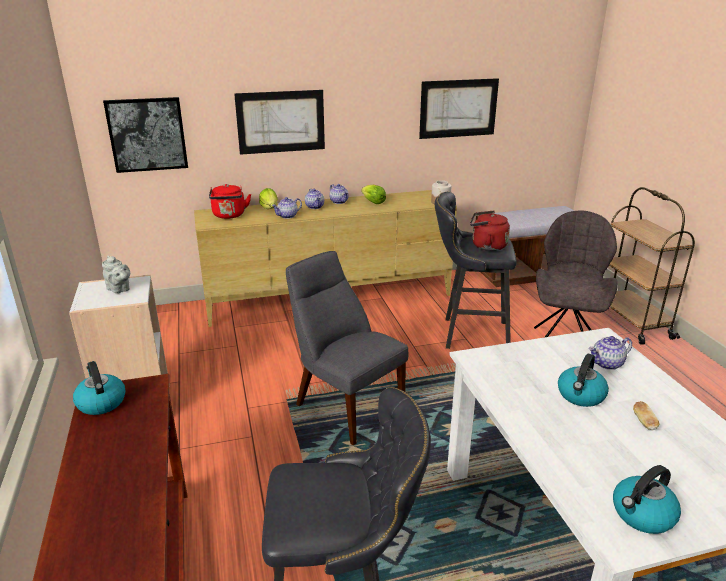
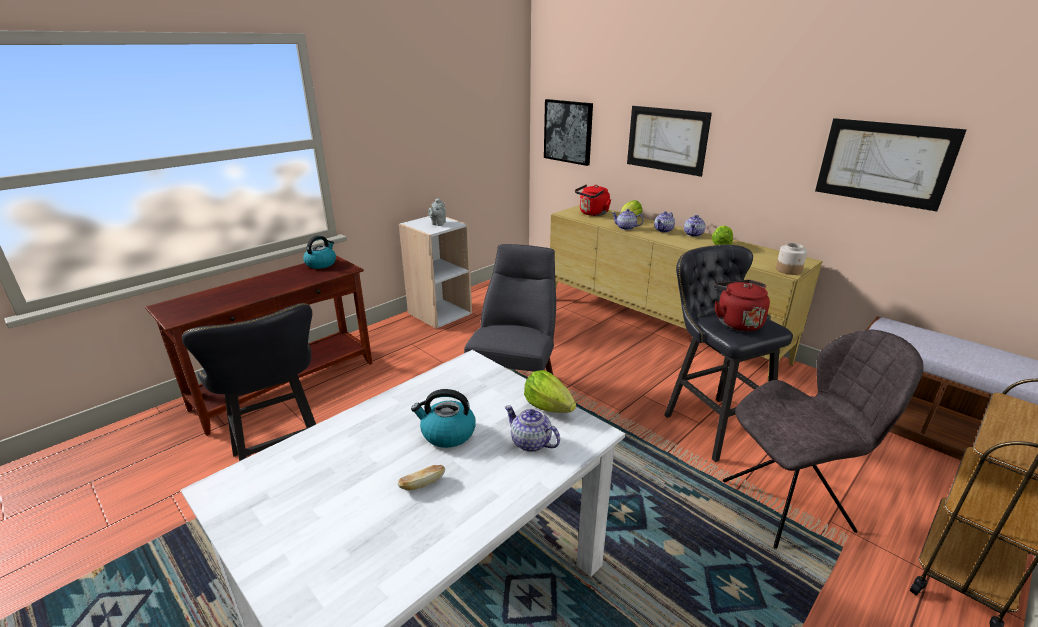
camera: 60 degrees right, 0 degrees up
kettle [613,465,681,534] -> none
none -> lettuce [524,370,576,413]

